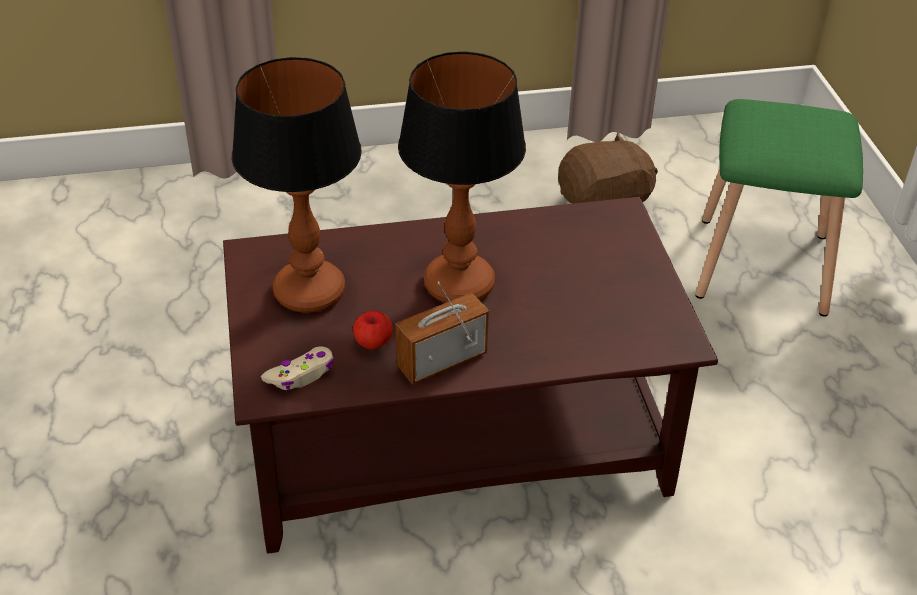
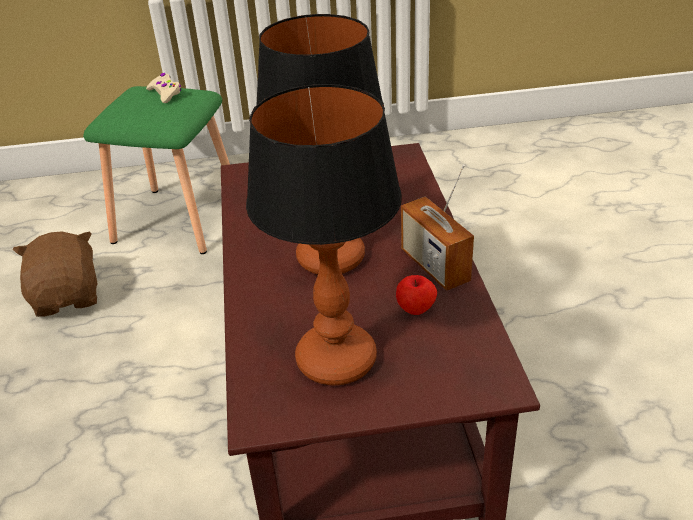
camera: 85 degrees left, 5 degrees down
beige game controller [261,346,334,390] -> beige game controller moved to [146,73,181,103]

